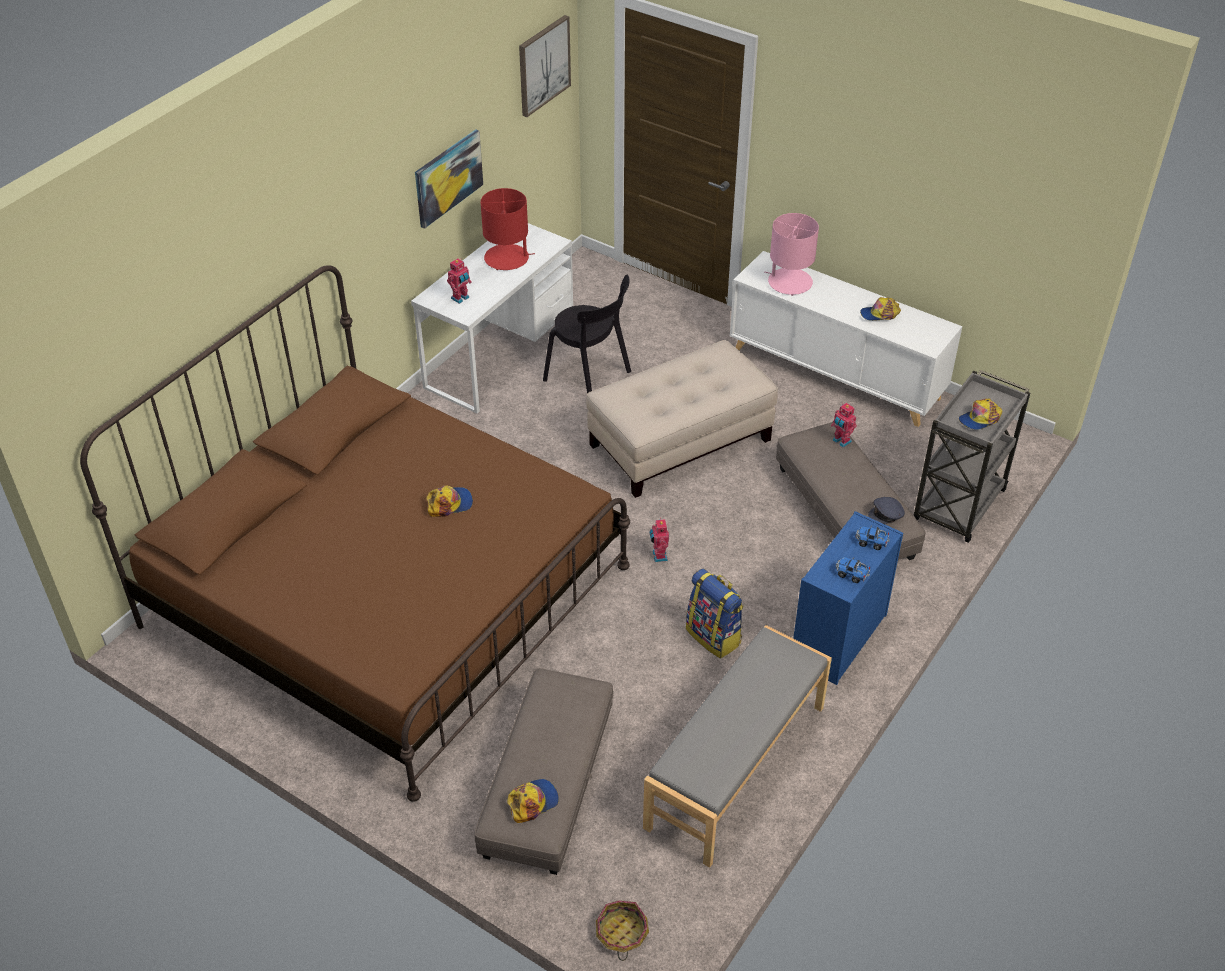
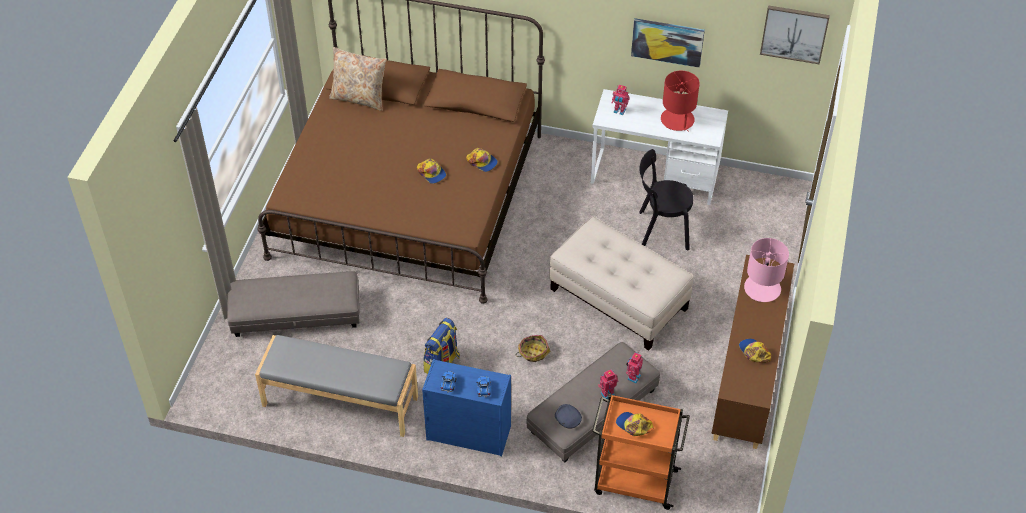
camera: 70 degrees right, 5 degrees up
cap [507,779,559,823] -> cap moved to [466,148,498,172]
black chair [543,275,631,393] -> black chair turned 75 degrees clockwise [639,149,693,251]
basket [596,900,649,961] -> basket moved to [516,335,550,362]
toy robot [649,518,669,562] -> toy robot moved to [598,369,618,399]
white cabinet [730,251,962,427] -> brown cabinet [711,255,794,449]
grey cart [914,370,1030,543] -> orange cart [592,394,690,510]
none -> beige pillow [329,47,387,111]

